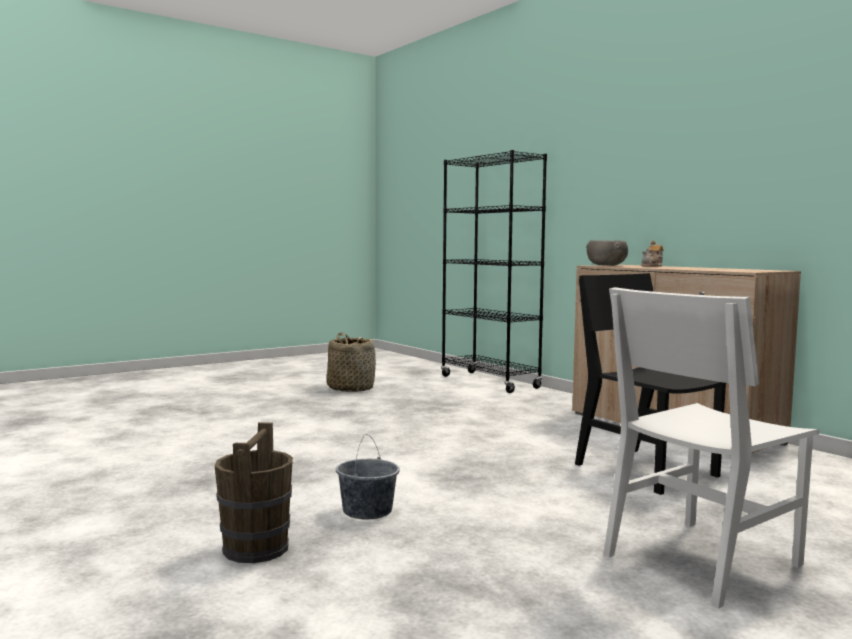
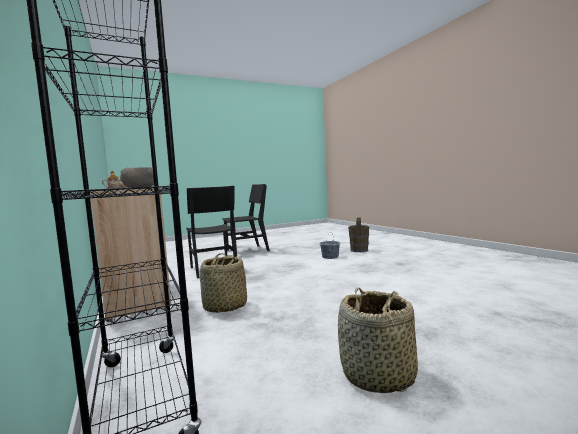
camera: 170 degrees left, 0 degrees up
white chair [603,287,819,609] -> black chair [222,184,270,253]
none -> basket [200,253,247,313]

